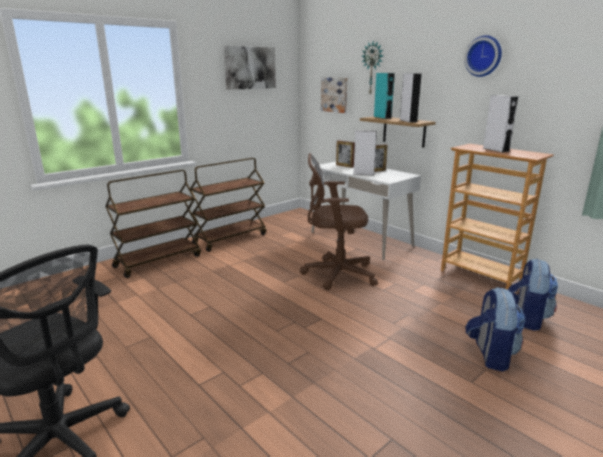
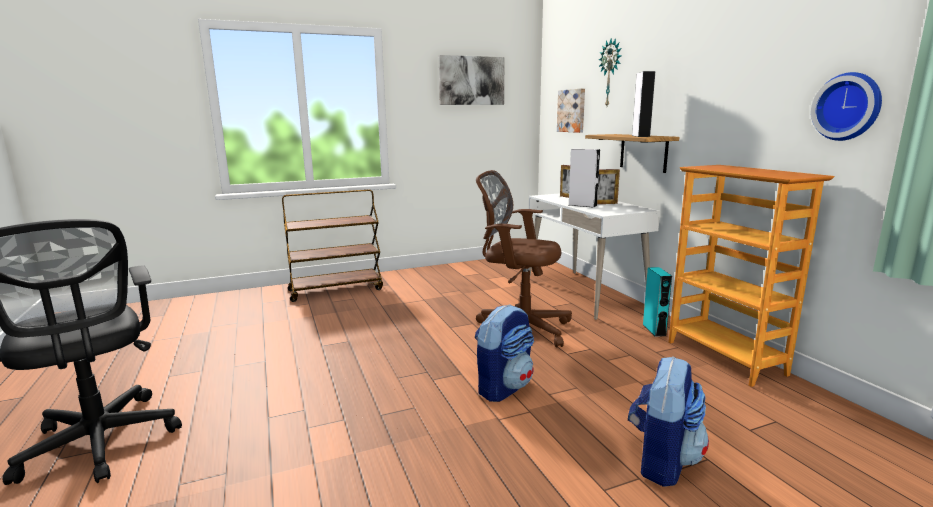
camera: 20 degrees right, 5 degrees down
brown cart [190,158,267,252] -> none
turquoise speaker [374,73,395,119] -> turquoise speaker moved to [642,267,672,337]
wall clock [464,35,502,77] -> wall clock moved to [811,72,882,141]
white speaker [483,95,518,153] -> none
backpack [508,259,558,331] -> backpack moved to [475,304,534,402]

